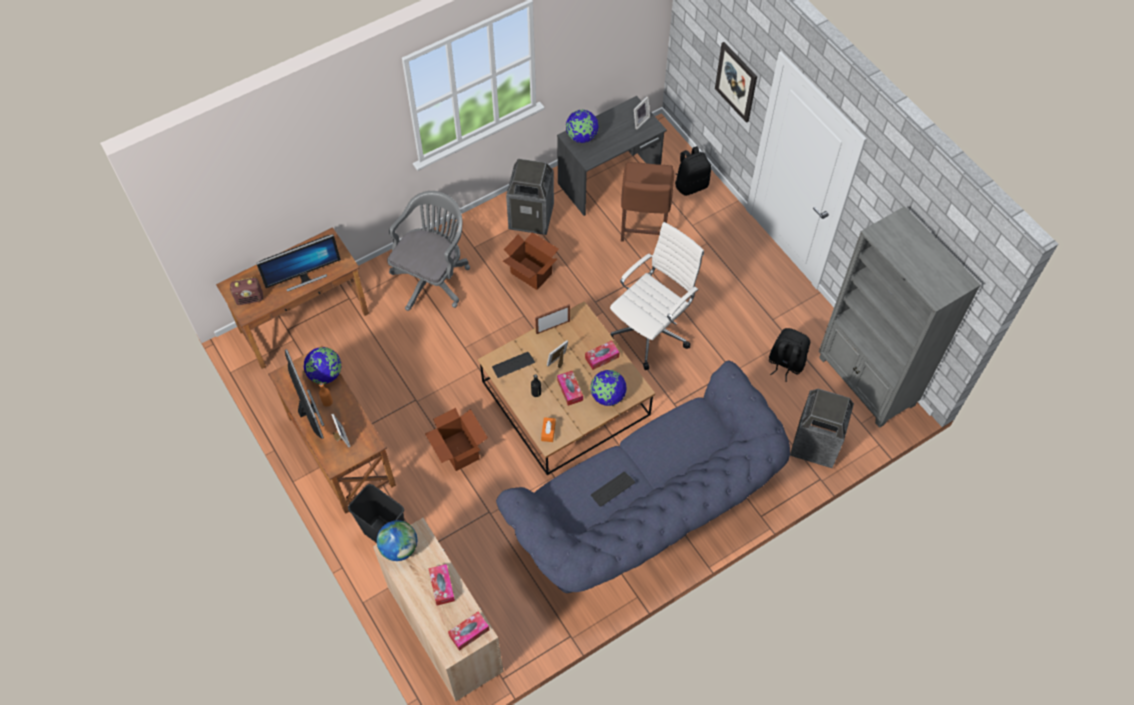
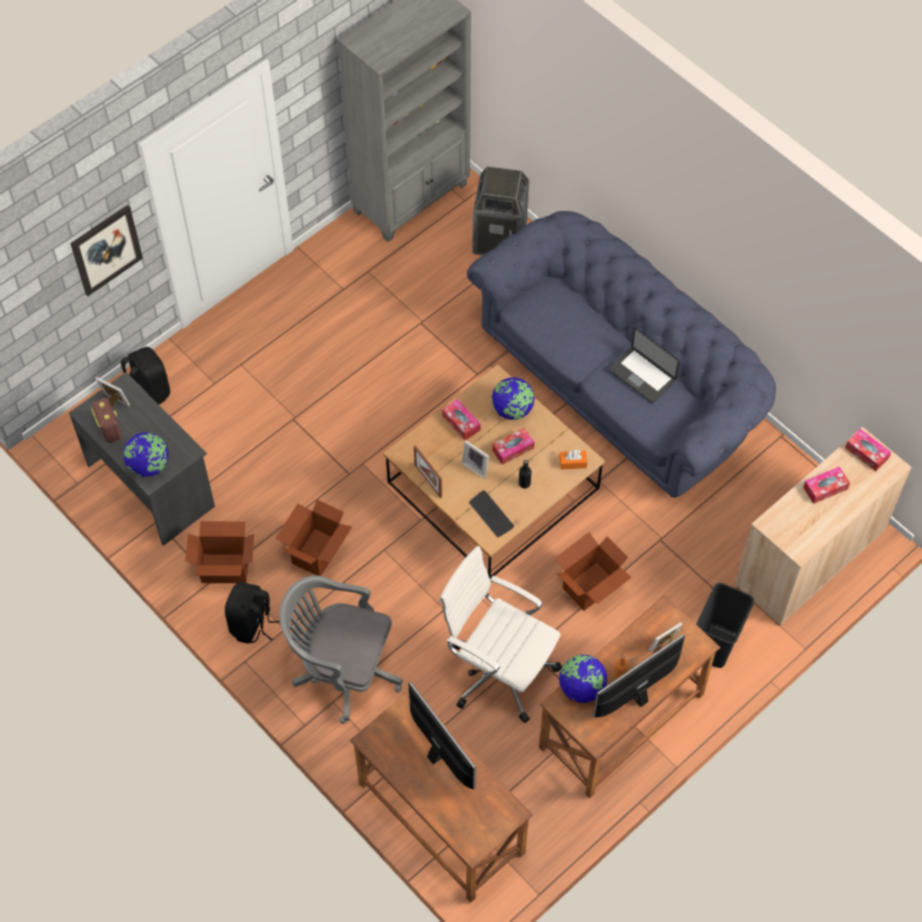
camera: 100 degrees left, 0 degrees up
radio [230,277,263,305] -> radio moved to [91,398,122,443]
globe [377,520,417,561] -> none
trash can [506,159,554,235] -> cardboard box [185,521,254,583]
keyboard [591,472,635,507] -> laptop [609,327,680,403]
white office chair [610,222,704,370] -> white office chair moved to [439,546,562,723]
brown chair [621,162,674,242] -> none
black backpack [769,328,810,382] -> black backpack moved to [225,582,280,644]

